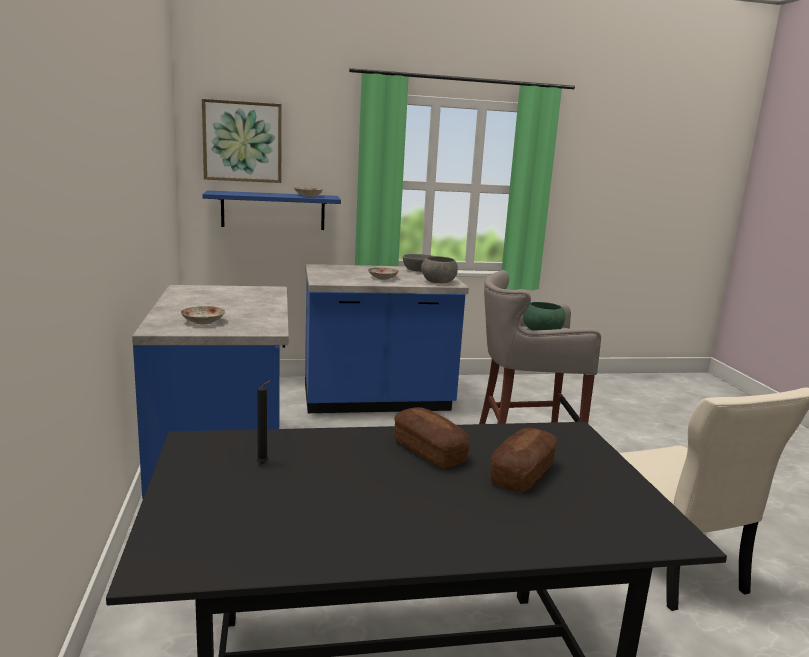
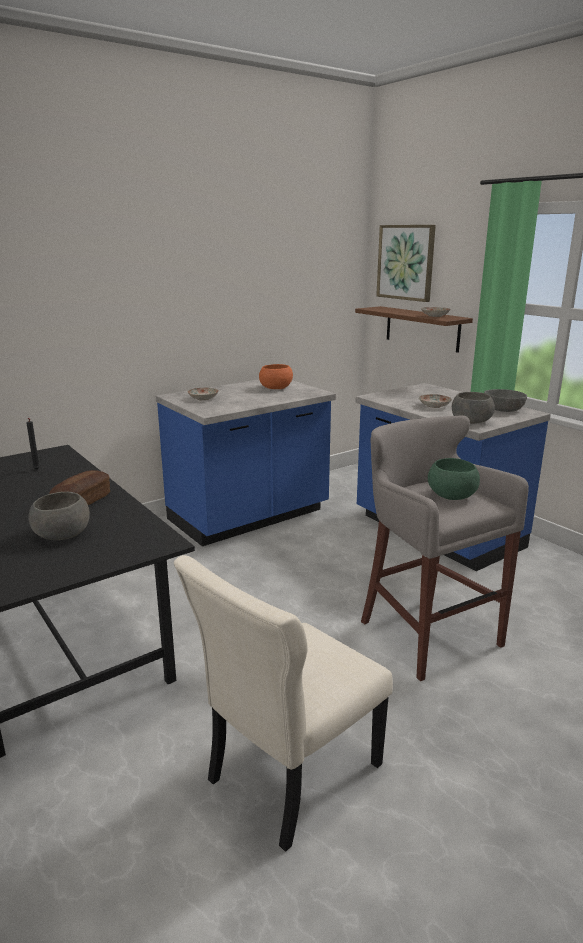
camera: 65 degrees right, 5 degrees up
blue shelf [202,190,341,230] -> brown shelf [355,306,473,353]
bread [491,428,558,492] -> grey bowl [29,492,90,540]
none -> orange bowl [259,364,293,389]

